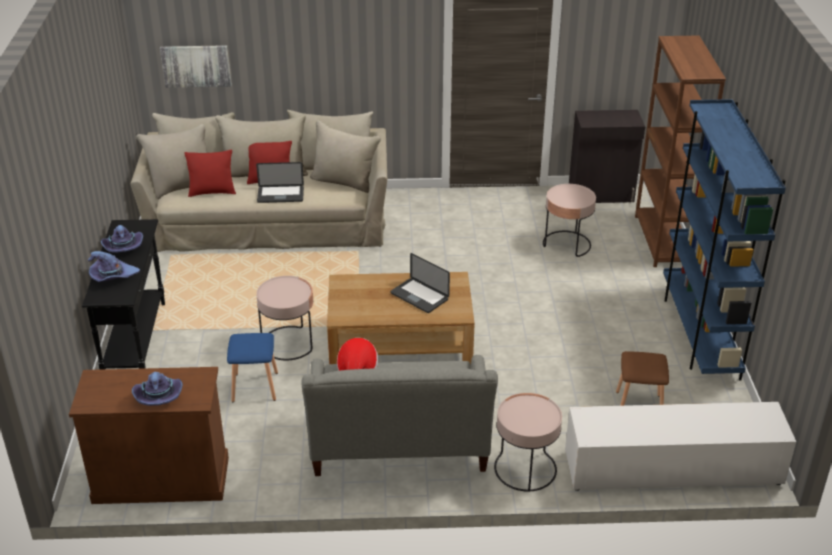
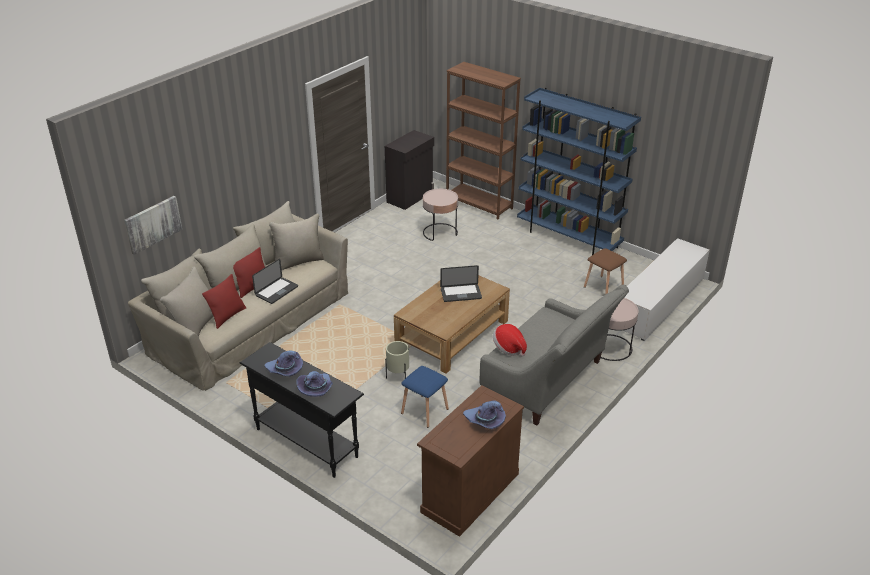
camera: 50 degrees left, 0 degrees up
pink side table [256,276,313,360] -> beige planter [385,341,409,379]

